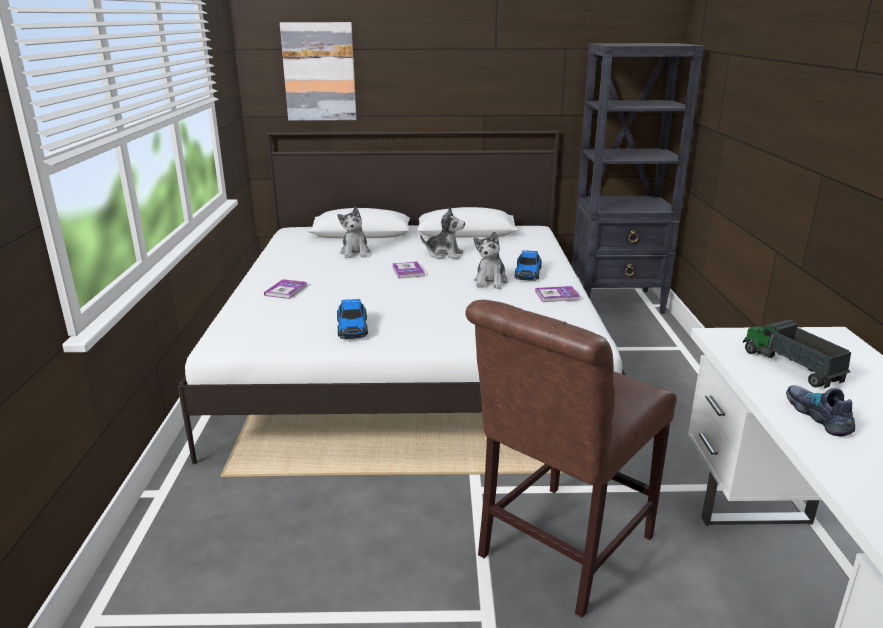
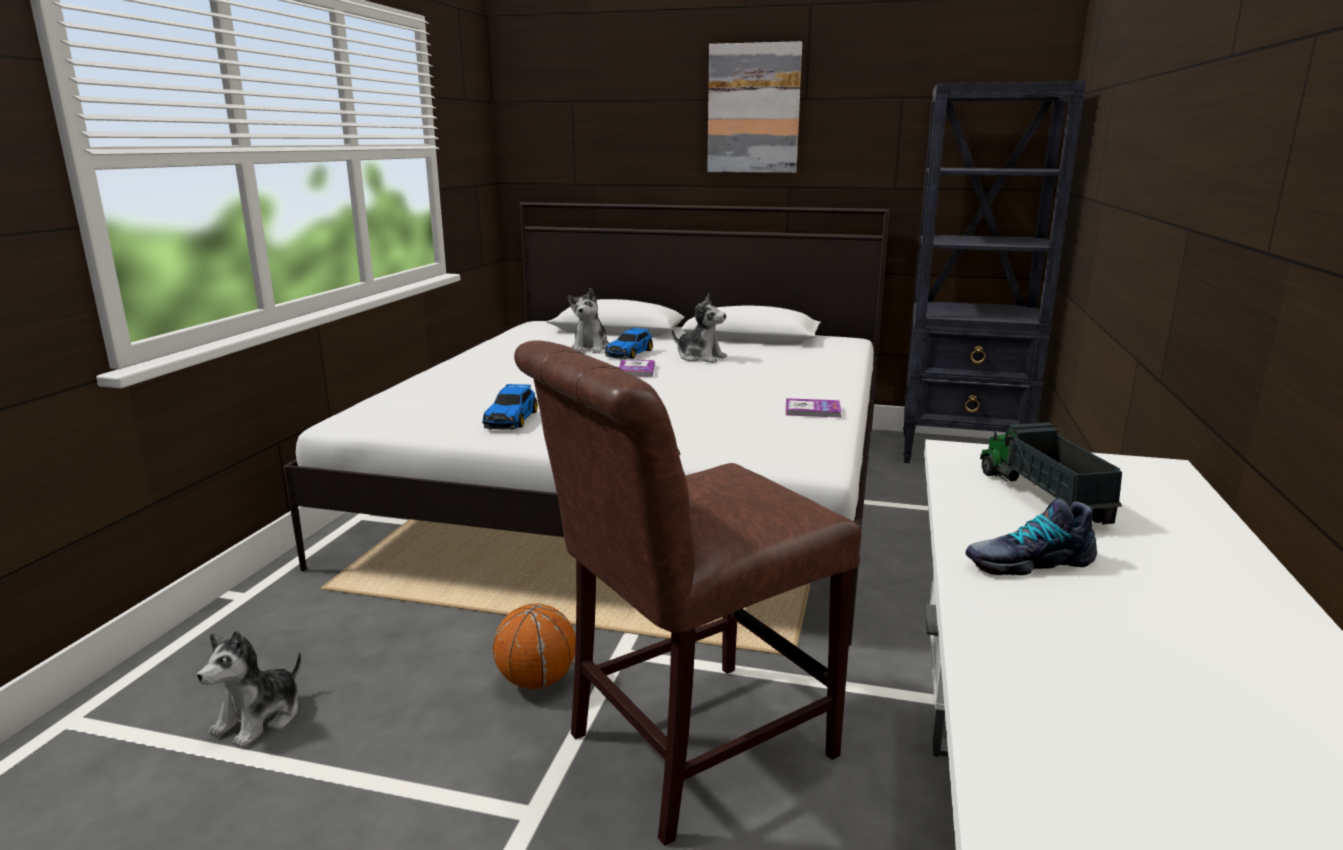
camera: 15 degrees right, 5 degrees down
book [264,279,307,299] -> none
picture [280,22,357,121] -> picture moved to [707,41,802,173]
plush toy [473,231,508,289] -> plush toy moved to [197,630,301,748]
toy car [515,250,542,280] -> toy car moved to [605,327,653,359]
shoe [786,385,855,437] -> shoe turned 105 degrees counterclockwise [966,498,1097,575]
none -> basketball [493,604,576,689]

